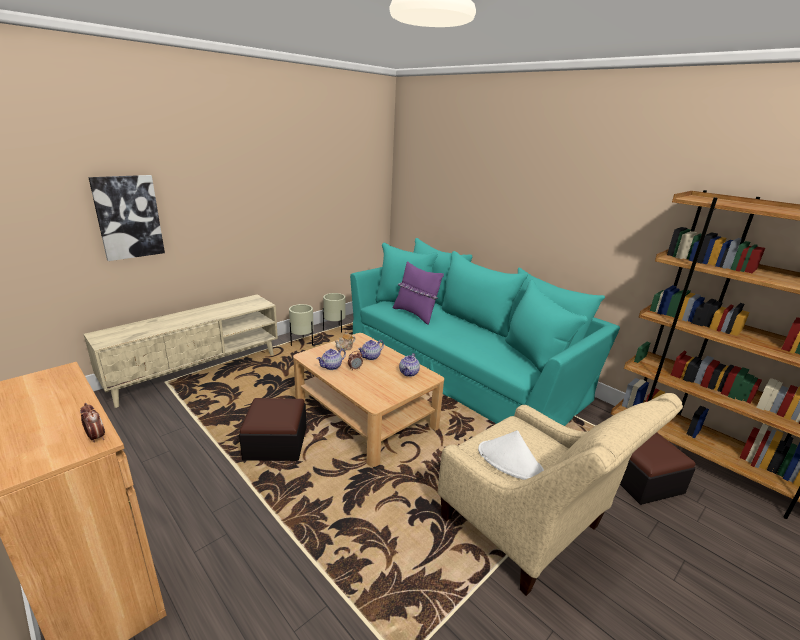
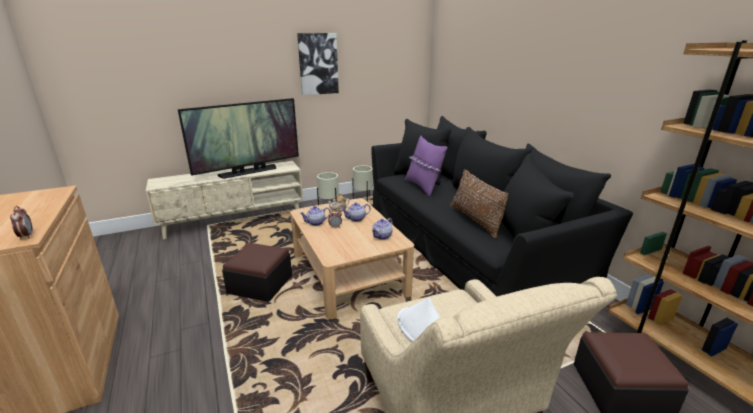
camera: 20 degrees right, 0 degrees up
picture [88,175,165,261] -> picture moved to [297,33,339,95]
turquoise sofa [350,238,620,426] -> black sofa [371,116,633,296]
none -> television [178,98,299,179]
none -> brown pillow [450,169,508,239]

